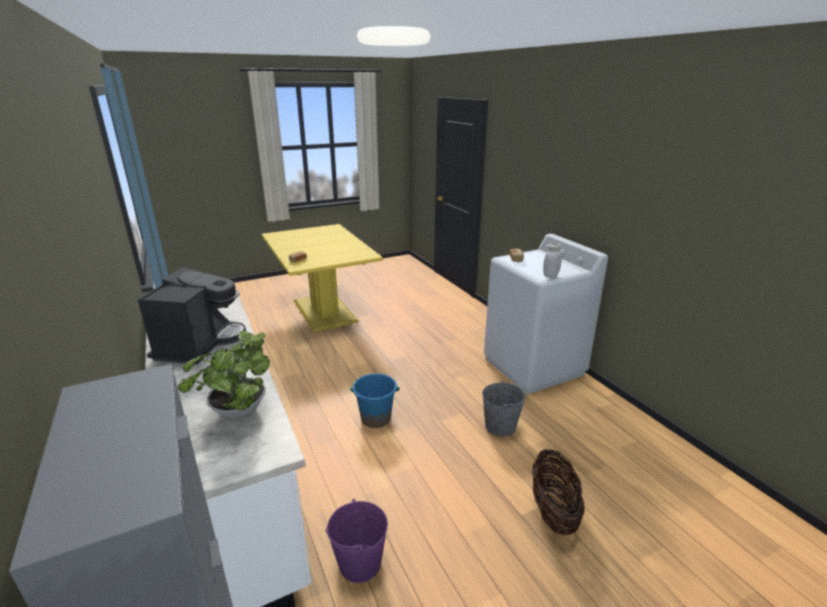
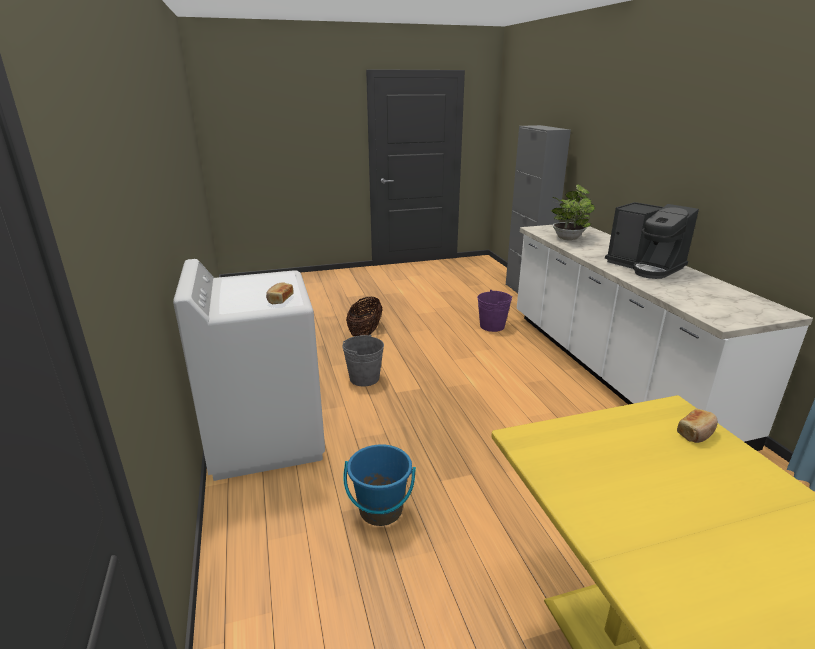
camera: 170 degrees left, 0 degrees up
coffee machine [137,267,246,364] -> coffee machine turned 60 degrees counterclockwise [605,202,699,279]
blue bucket [350,373,399,428] -> blue bucket moved to [343,444,416,526]
white jar [543,243,562,278] -> none

